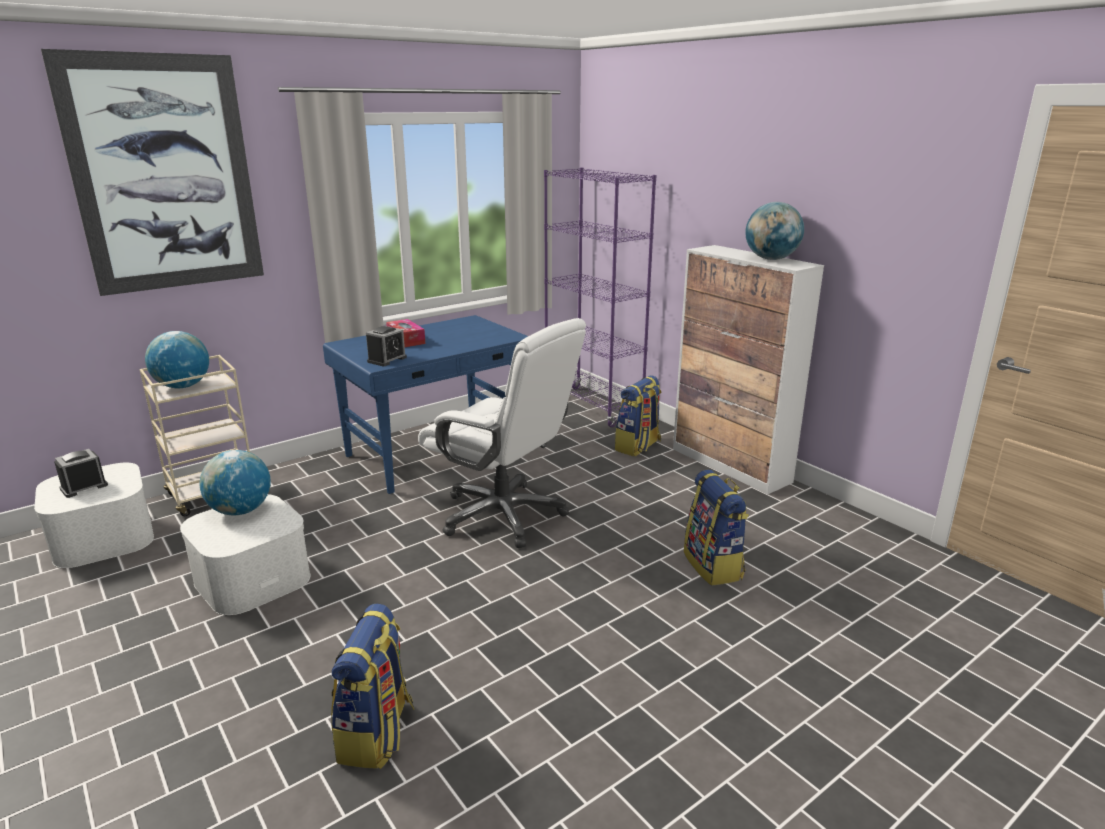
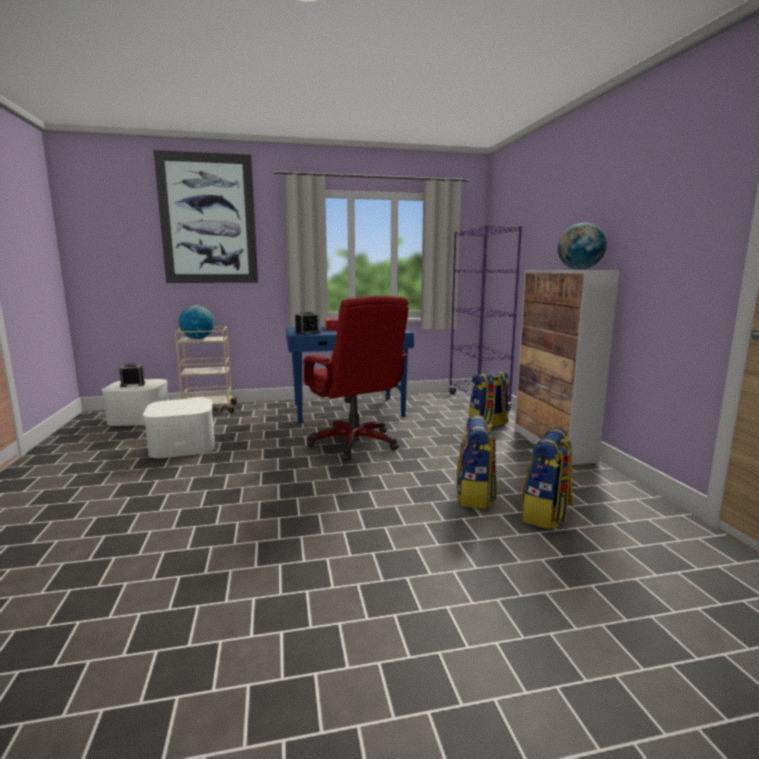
camera: 25 degrees right, 10 degrees down
globe [200,450,271,515] -> none
backpack [331,603,415,769] -> backpack moved to [521,427,573,530]
white office chair [418,318,586,548] -> red office chair [303,296,409,460]

